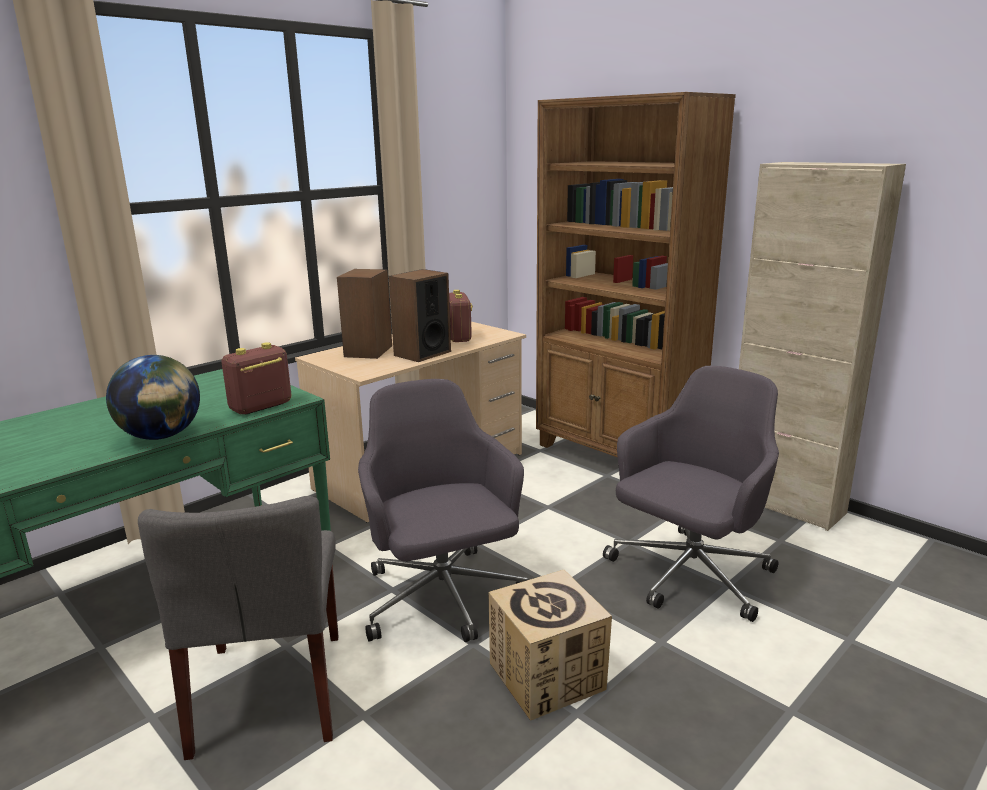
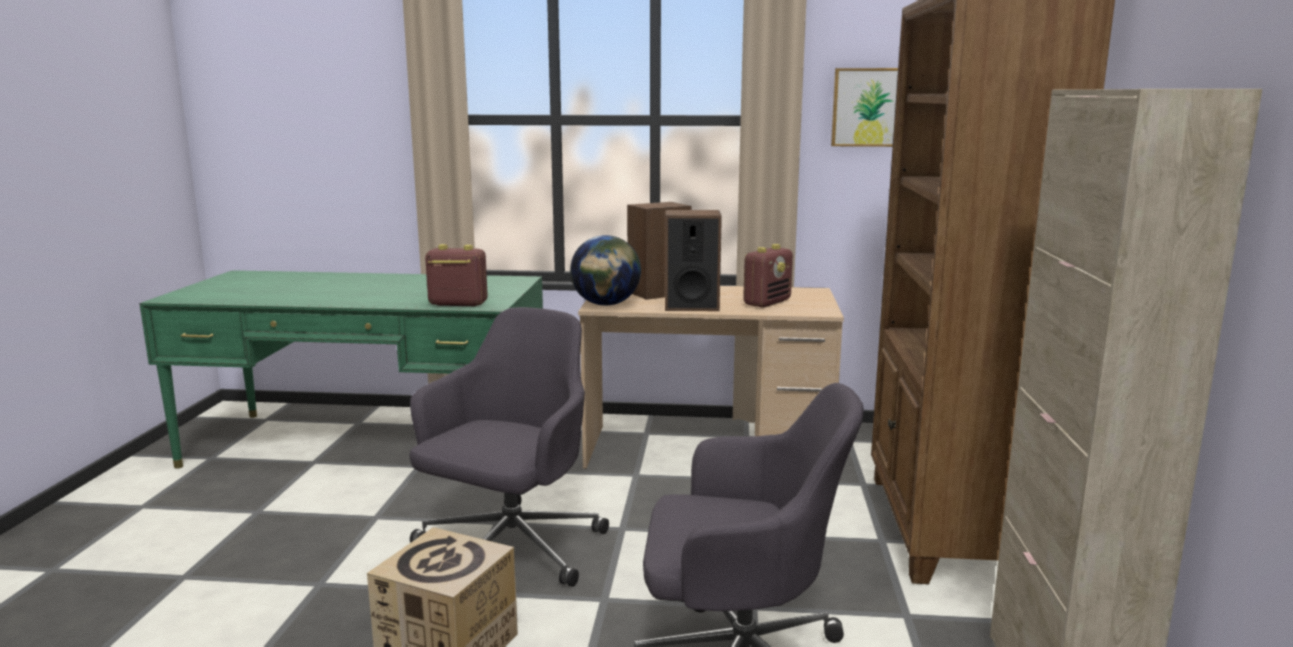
camera: 50 degrees right, 5 degrees down
globe [106,355,200,440] -> globe moved to [570,235,641,306]
grey chair [138,496,338,760] -> none
none -> picture [831,68,898,147]

